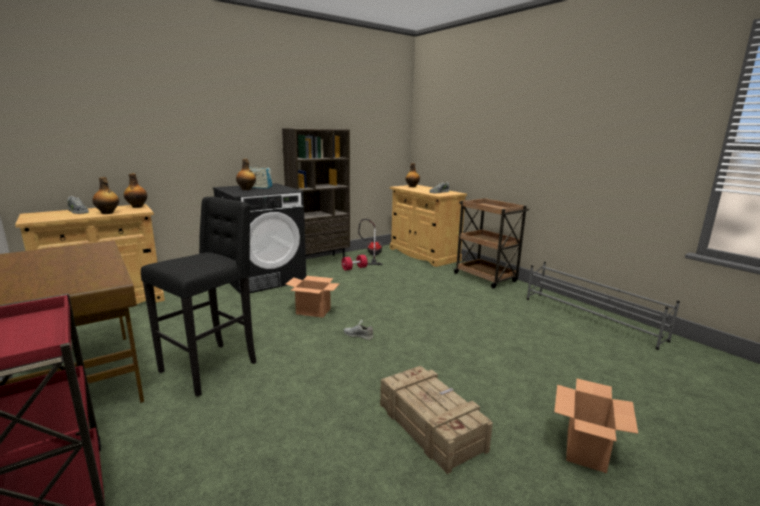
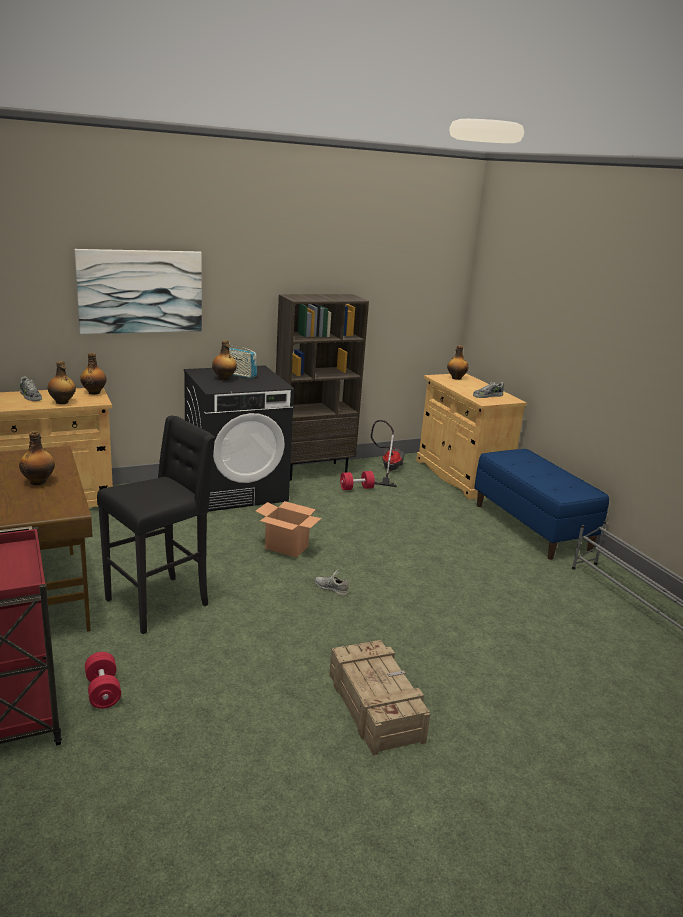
camera: 10 degrees right, 5 degrees up
brown cart [453,198,530,288] -> blue bench [474,449,609,560]
cardboard box [554,379,638,473] -> none
none -> bottle [19,431,55,485]
none -> picture [74,249,202,334]
none -> red dumbbell [85,652,121,709]

